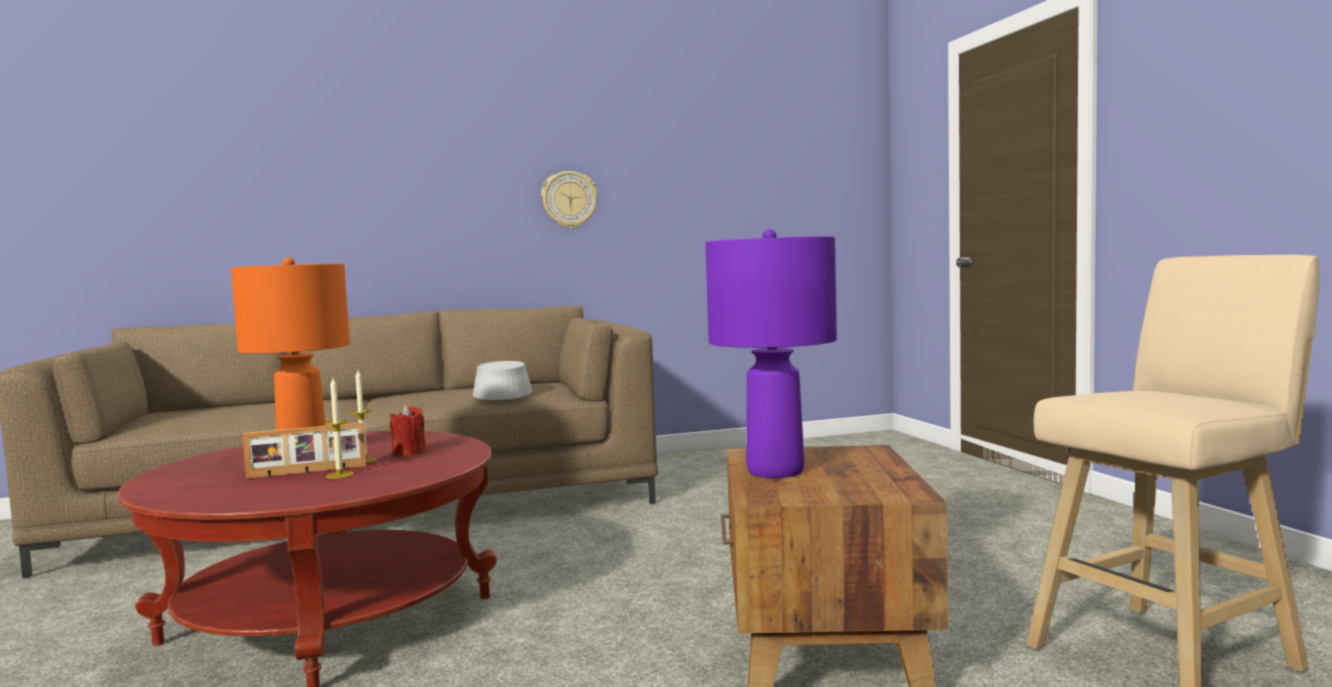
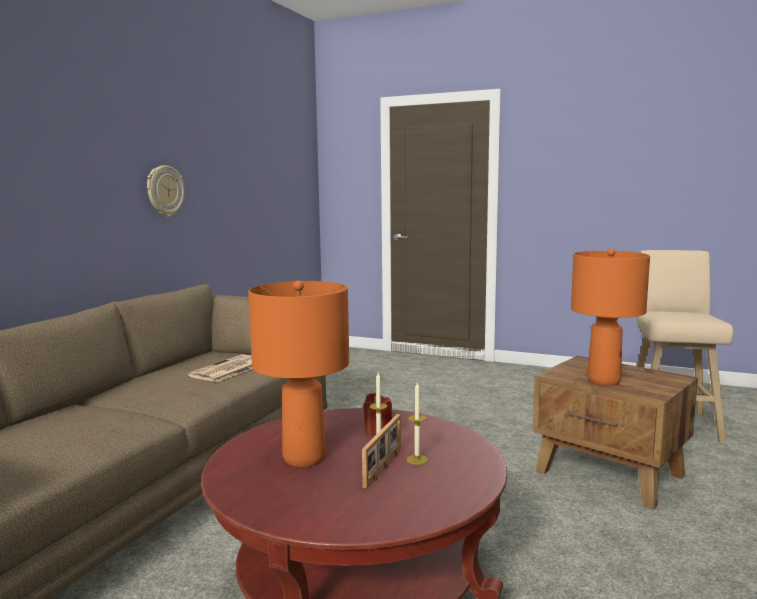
camera: 50 degrees left, 5 degrees up
grey hat [473,361,532,400] -> newspaper [187,354,252,382]
purple table lamp [705,229,837,478] -> orange table lamp [571,249,650,386]

